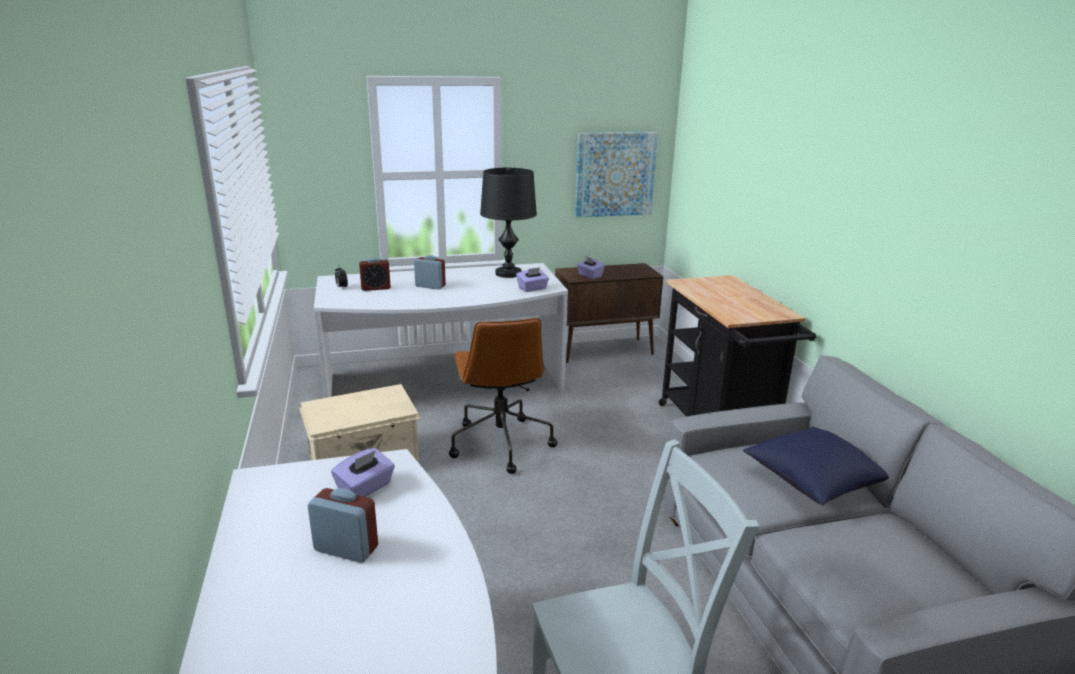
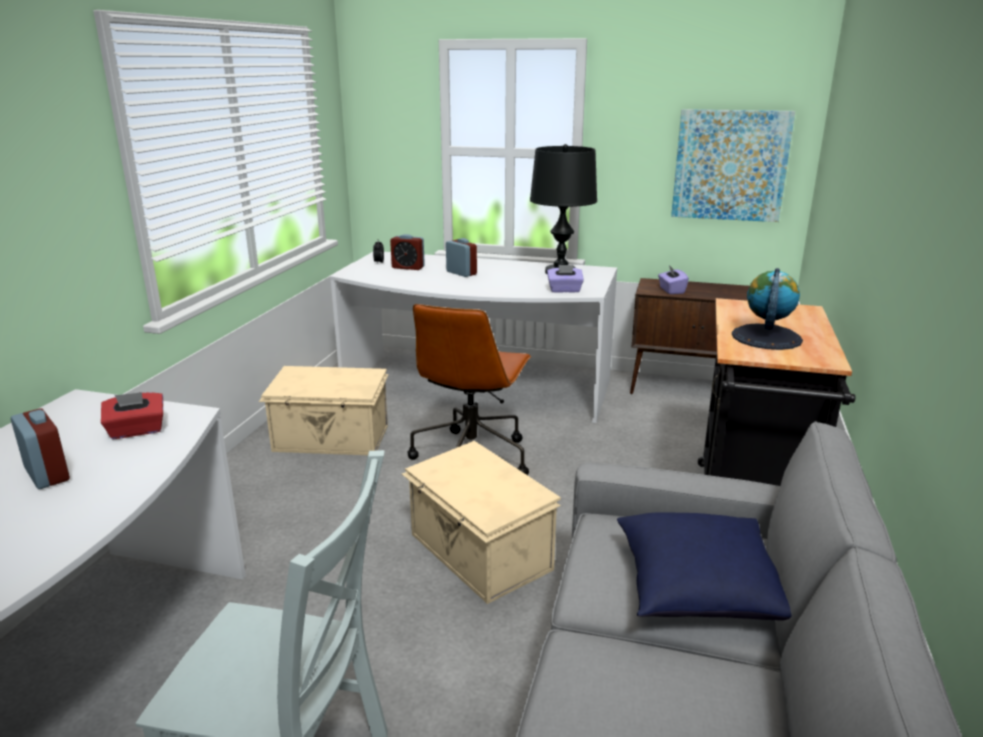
camera: 30 degrees right, 0 degrees up
purple tissue box [331,448,395,497] -> red tissue box [101,392,163,439]
none -> beige storage box [402,441,561,604]
none -> globe [732,268,803,350]

